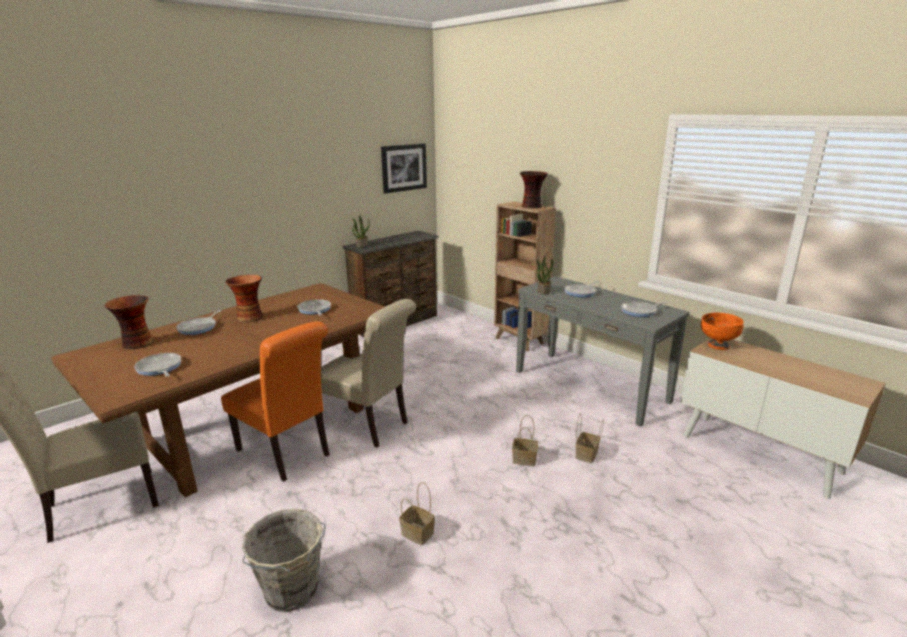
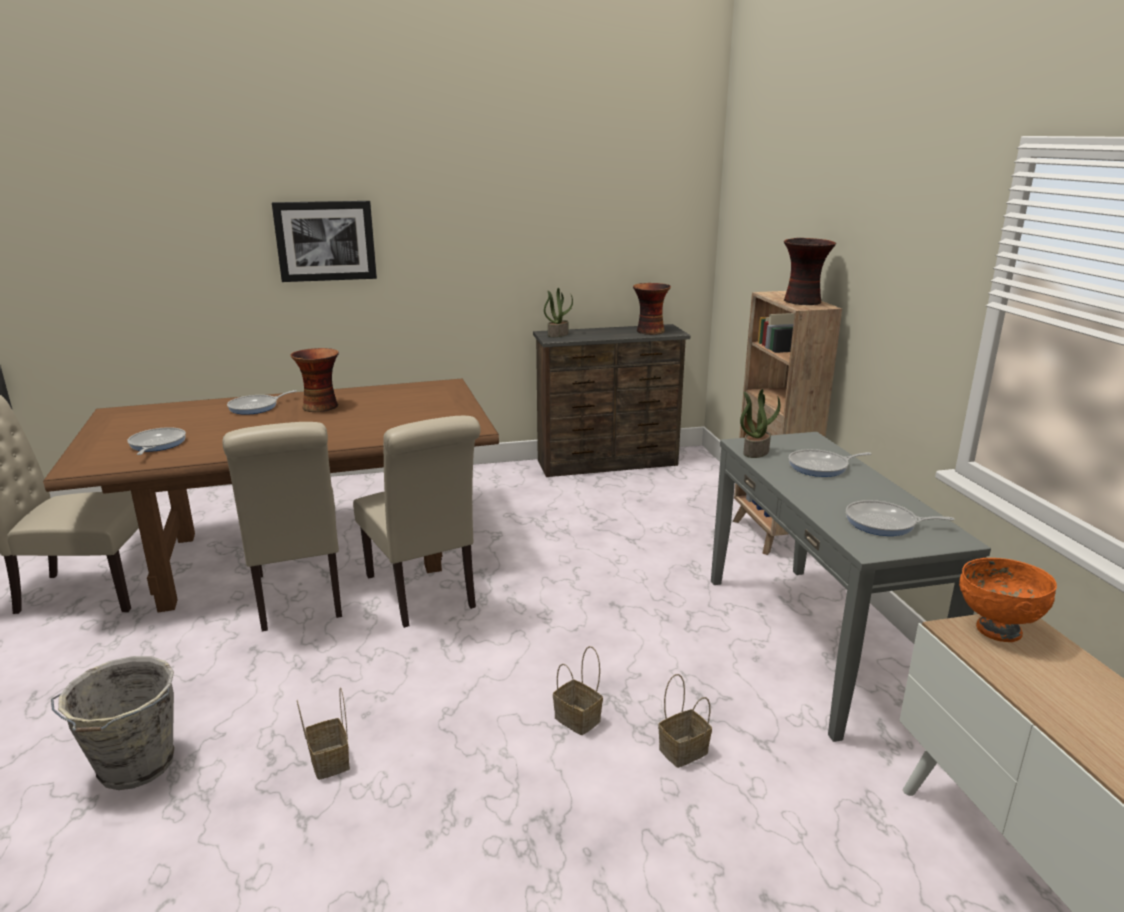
camera: 30 degrees right, 0 degrees up
vase [104,295,154,349] -> vase moved to [633,283,671,335]
orange chair [221,321,330,482] -> beige chair [223,422,342,631]
frying pan [297,299,331,316] -> none
picture [381,143,427,194] -> picture moved to [272,201,377,282]

